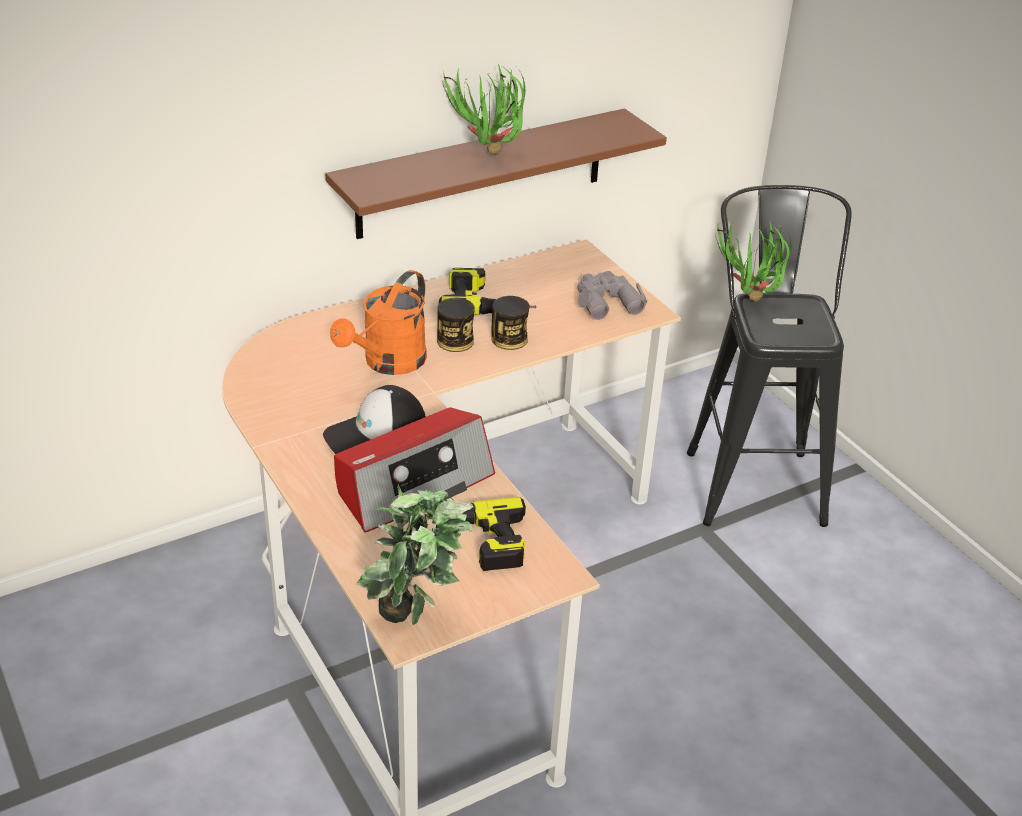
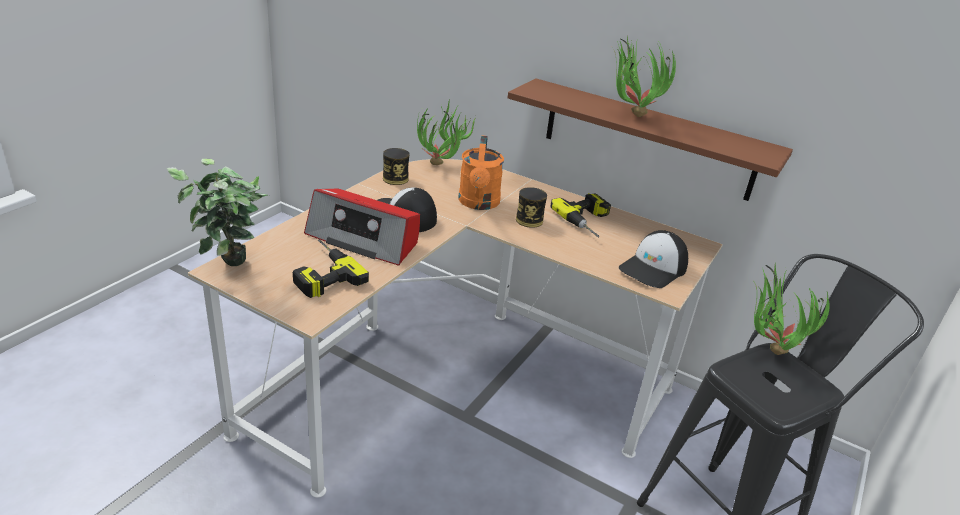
camera: 60 degrees right, 5 degrees down
orange watering can [330,270,427,375] -> orange watering can turned 90 degrees counterclockwise [458,135,504,210]
can [491,296,530,350] -> can moved to [383,148,410,185]
grey binoculars [577,271,647,320] -> cap [619,230,688,288]
none -> potted plant [417,100,476,165]

